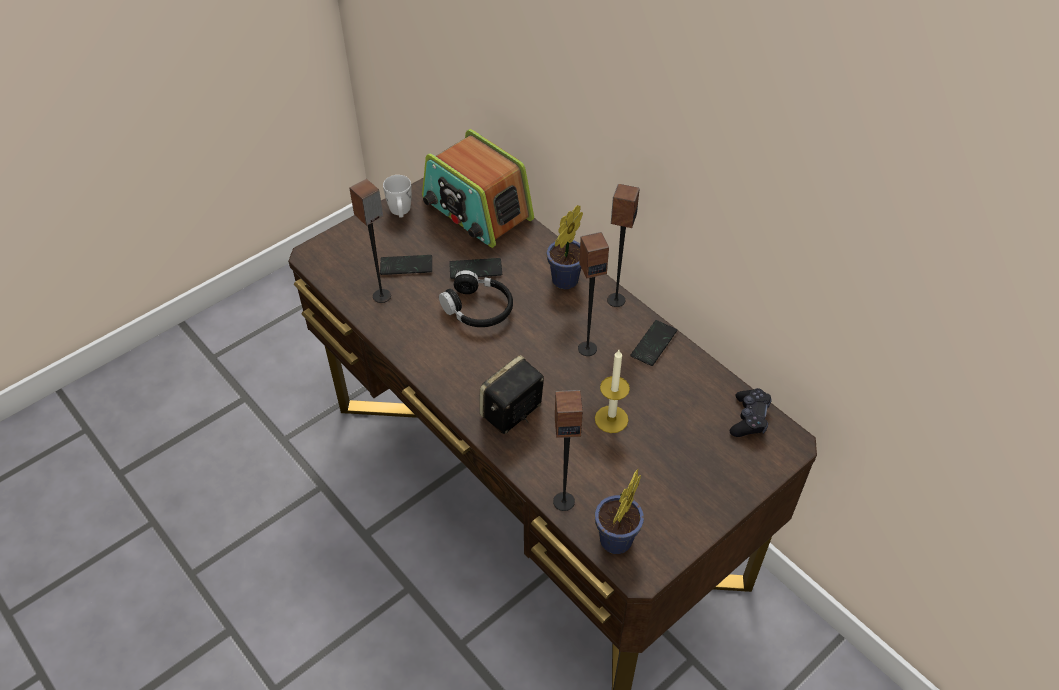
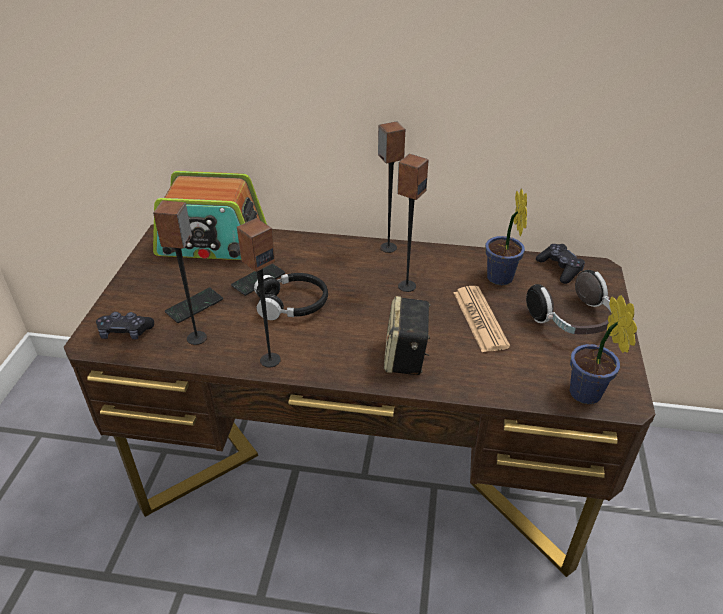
camera: 40 degrees left, 10 degrees down
white mug [383,175,412,218] -> none
potted plant [546,205,583,289] -> potted plant moved to [485,188,527,285]
speaker [553,390,583,511] -> speaker moved to [237,218,281,367]
candle [595,350,630,433] -> newspaper [454,286,510,352]
phone [630,320,677,366] -> none
none -> black game controller [96,312,154,339]
none -> headphones [526,270,611,334]

